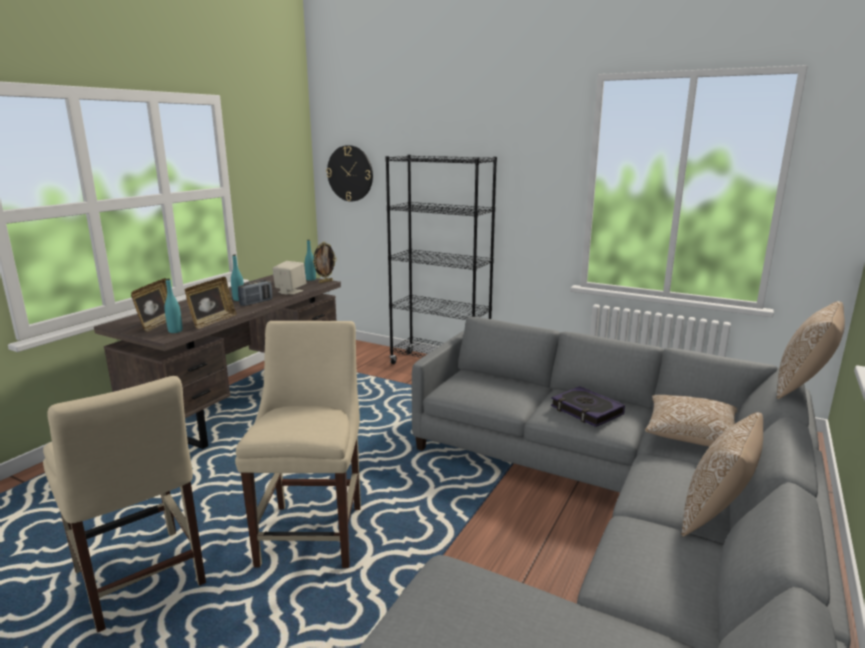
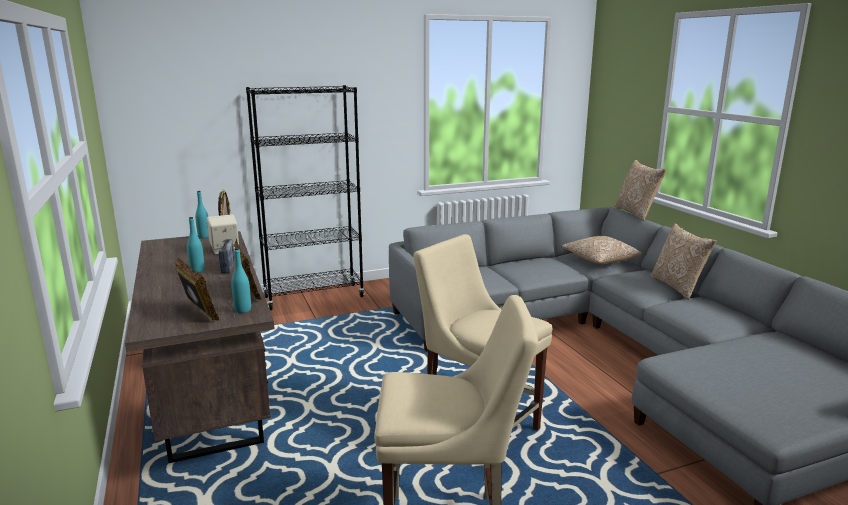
camera: 50 degrees left, 0 degrees up
wall clock [326,145,373,202] -> none
book [551,386,625,427] -> none

